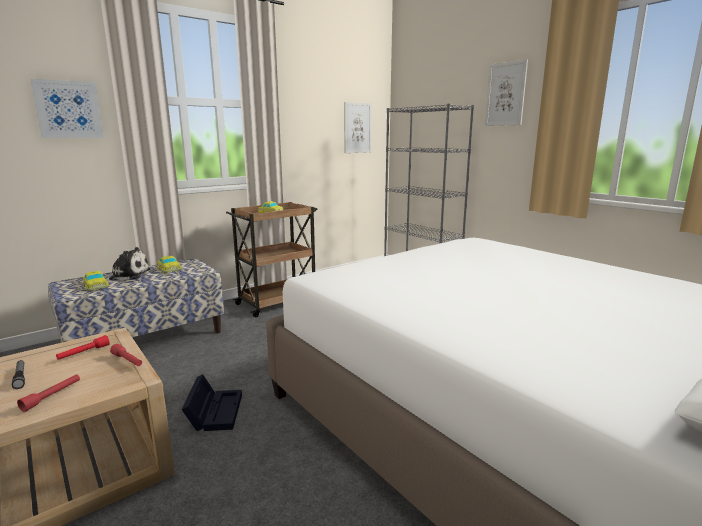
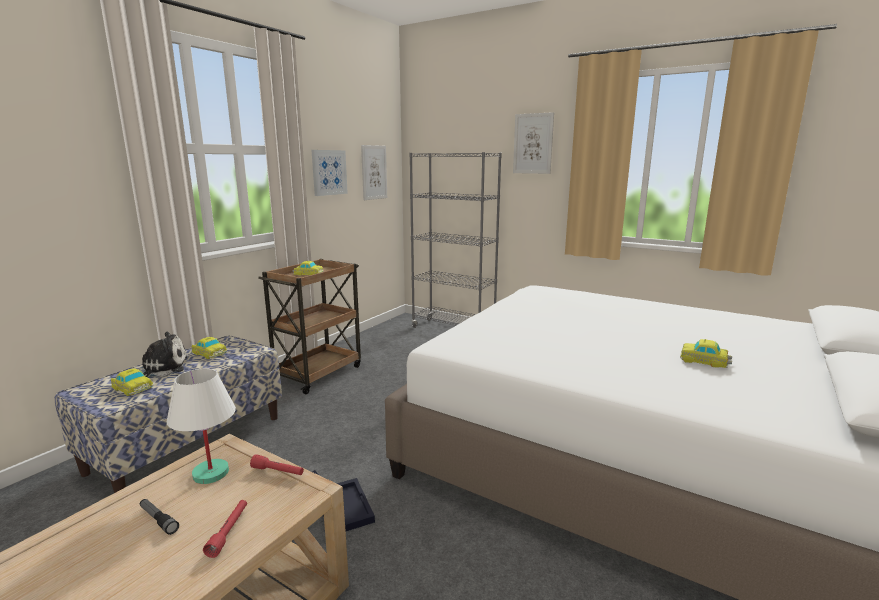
camera: 20 degrees left, 0 degrees up
picture [30,79,104,138] -> picture moved to [312,150,348,196]
red flashlight [56,335,110,360] -> white table lamp [167,369,236,484]
none -> toy car [680,339,732,368]

